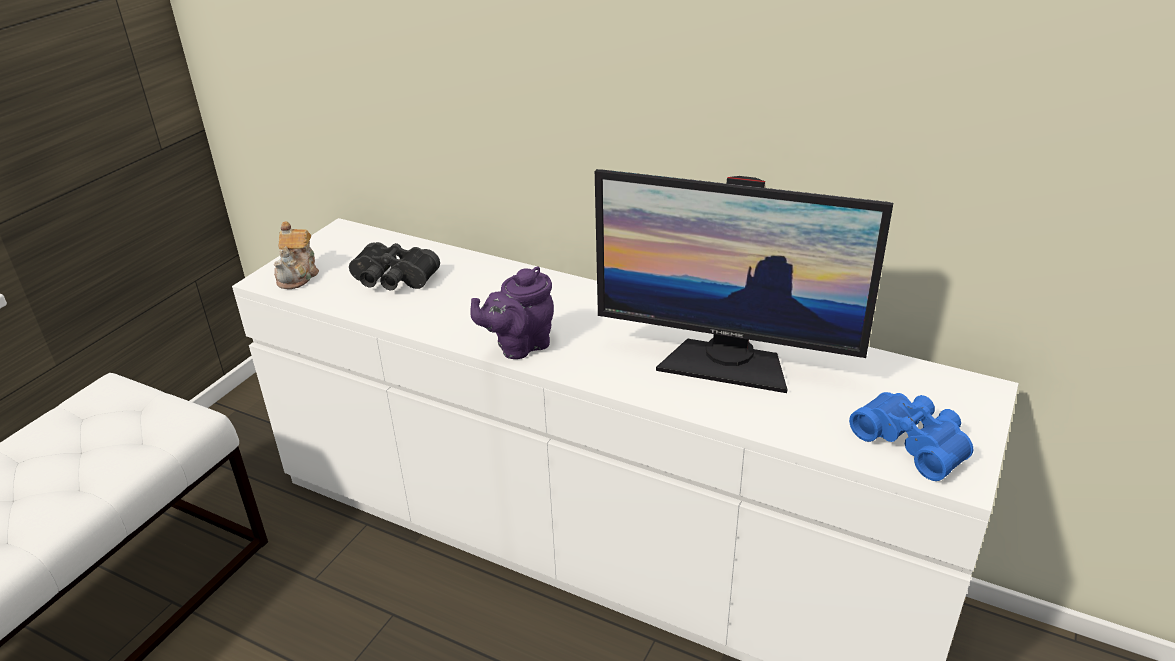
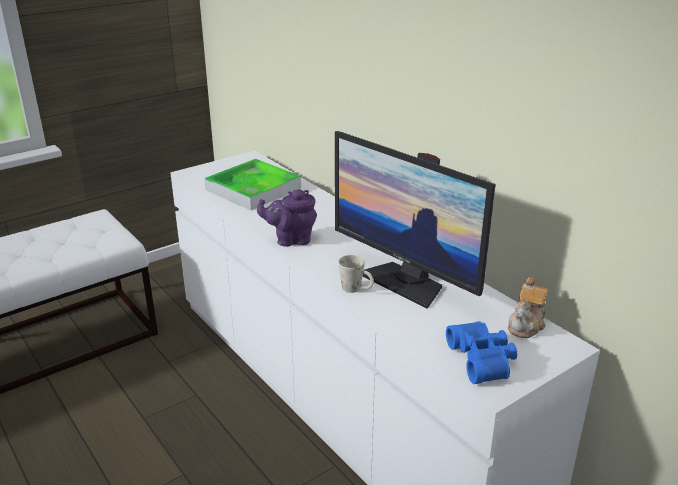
camera: 25 degrees right, 5 degrees down
teapot [274,221,319,289] -> teapot moved to [508,277,548,338]
black binoculars [349,242,440,291] -> tray [205,159,301,210]
none -> white mug [338,255,374,293]

